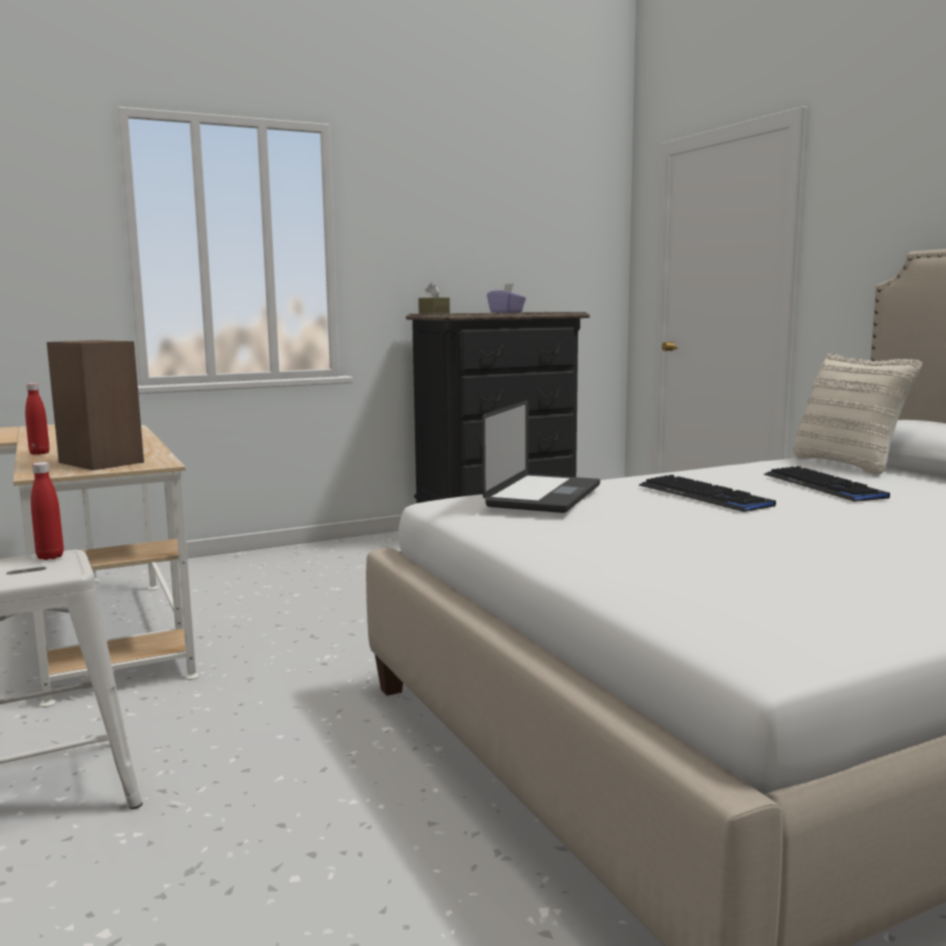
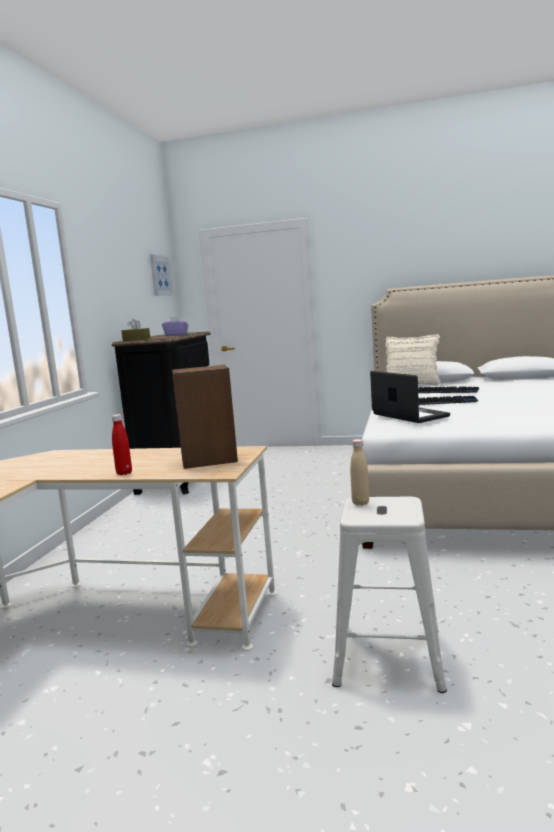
camera: 50 degrees left, 0 degrees up
red bottle [31,462,64,560] -> beige bottle [350,439,369,506]
none -> picture [150,254,173,296]

